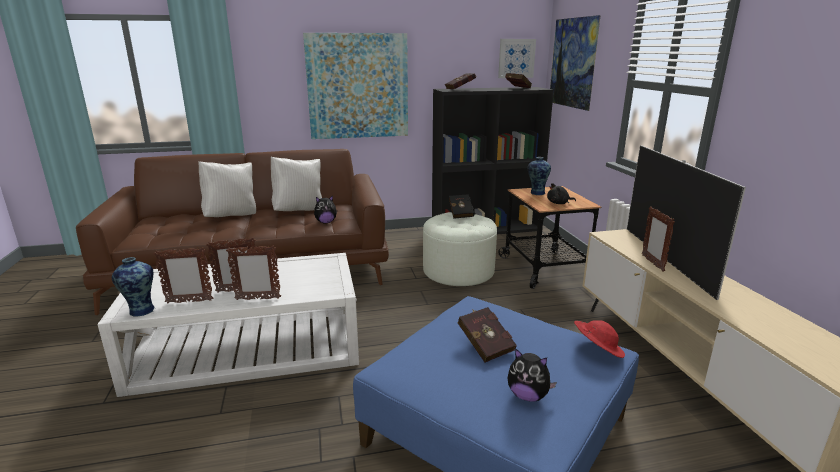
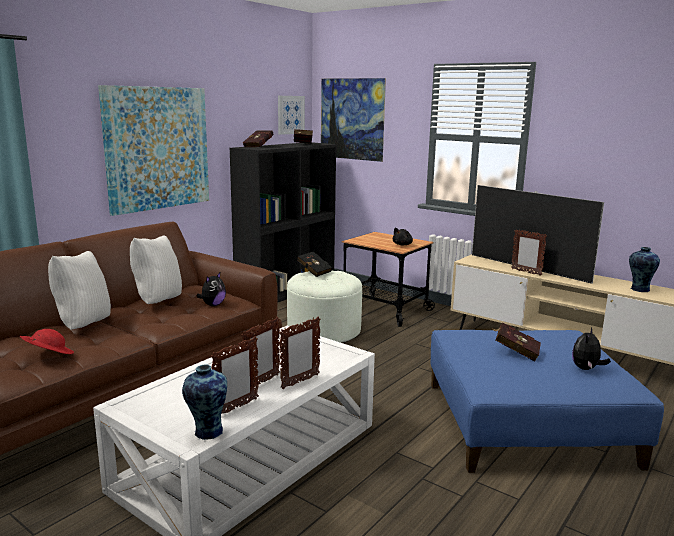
camera: 40 degrees left, 5 degrees down
plush toy [507,348,557,401] -> plush toy turned 135 degrees clockwise [572,327,611,370]
vase [528,157,551,195] -> vase moved to [629,247,660,292]
red hat [574,320,625,358] -> red hat moved to [20,329,74,354]

